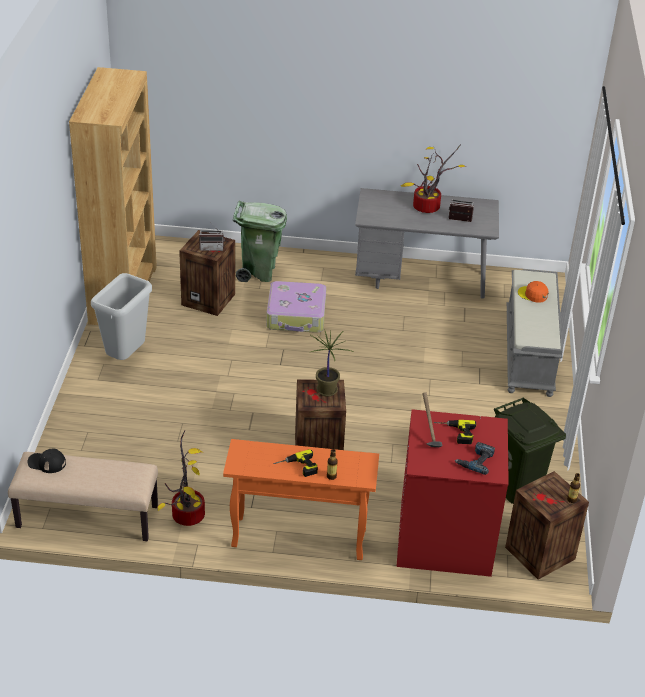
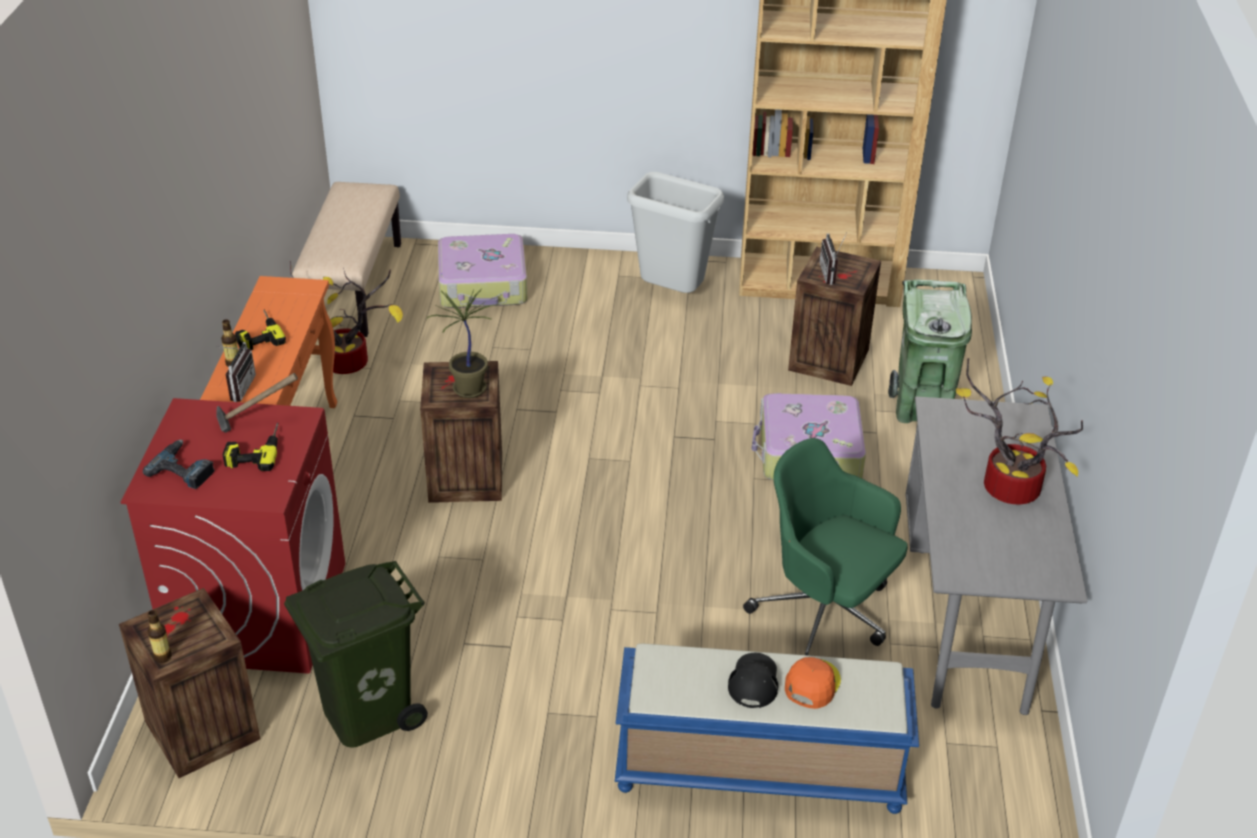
camera: 90 degrees right, 0 degrees up
black cap [28,448,66,473] -> black cap moved to [728,653,778,708]
radio [449,199,474,222] -> radio moved to [216,342,256,402]
grey bench [507,269,563,397] -> blue bench [615,643,919,814]
none -> suitcase [438,234,527,308]
none -> green office chair [743,438,908,656]

